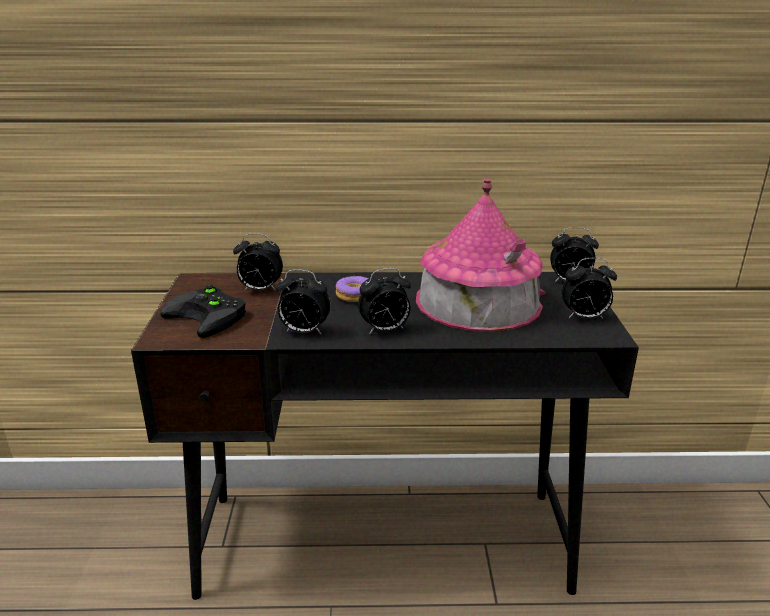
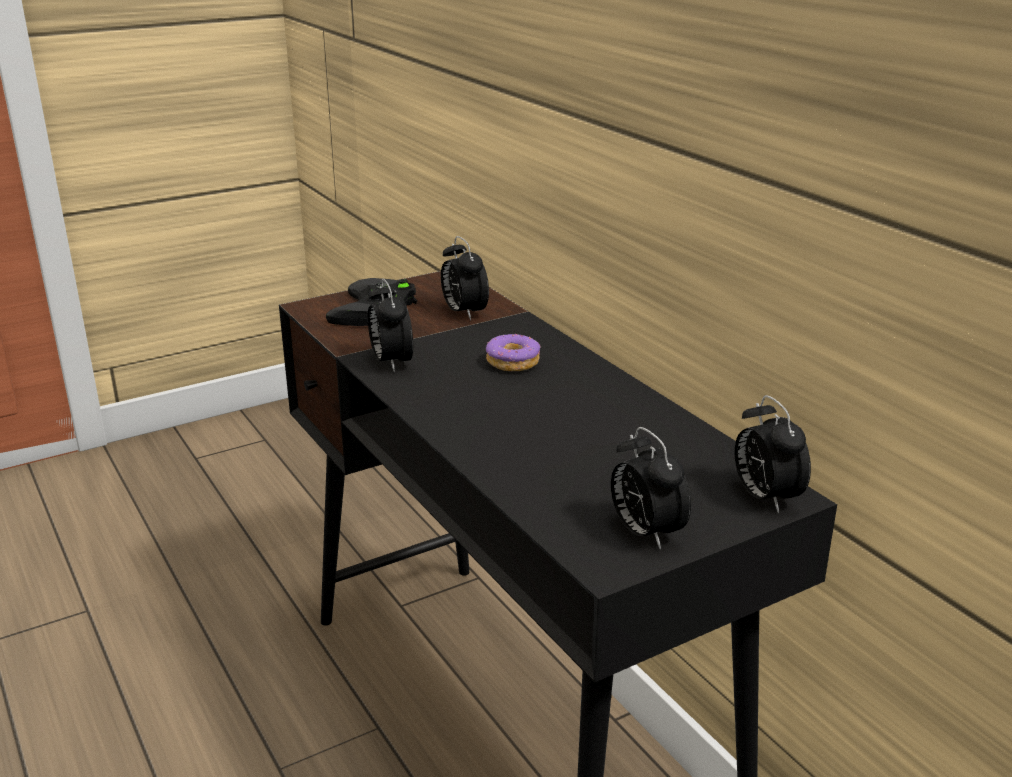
camera: 60 degrees right, 0 degrees up
alarm clock [358,268,411,334] -> none
toy house [416,179,546,332] -> none

